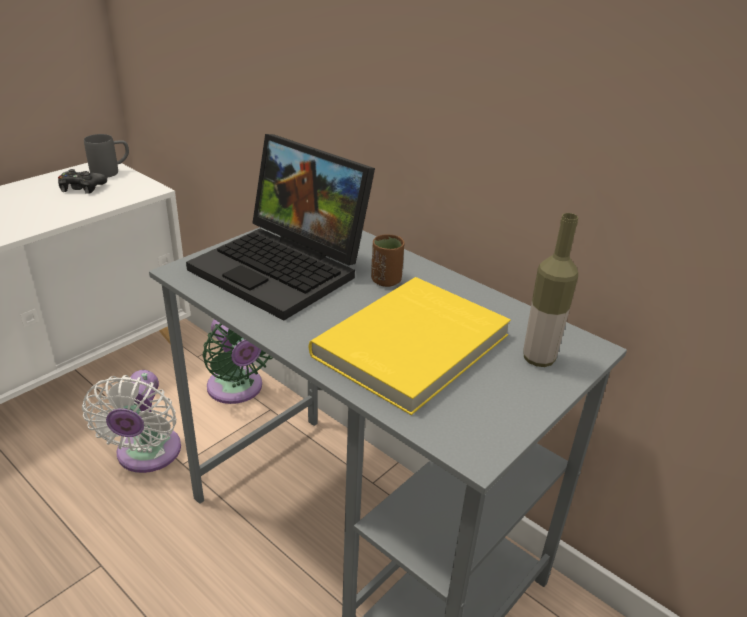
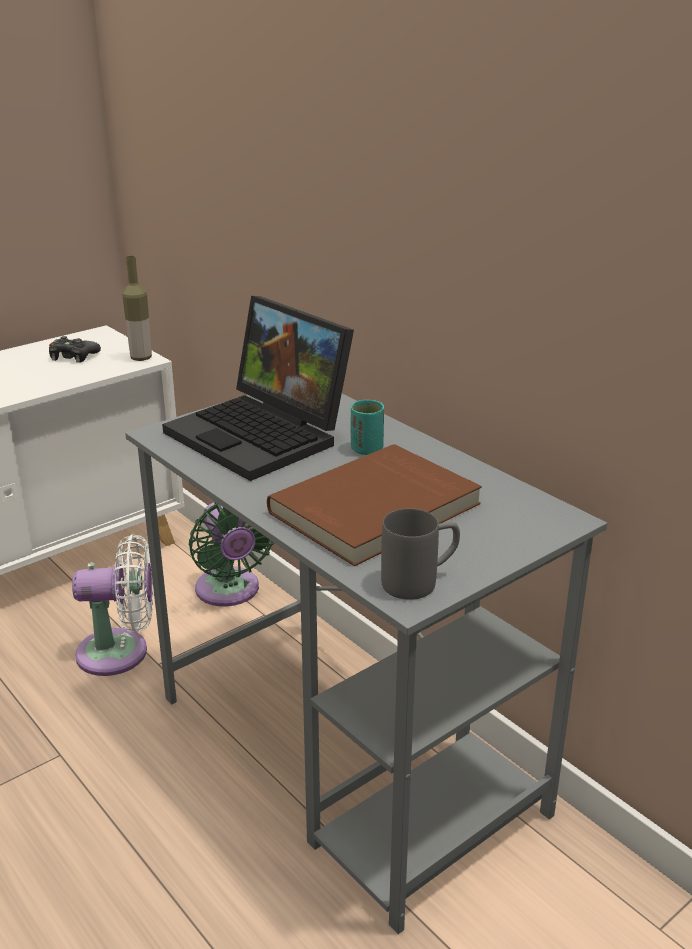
camera: 10 degrees right, 5 degrees down
white fan [82,370,181,473] -> white fan turned 105 degrees counterclockwise [72,534,153,676]
grey mug [84,134,129,178] -> grey mug moved to [381,508,460,600]
yellow book [309,277,511,415] -> brown book [267,444,482,566]
brown cup [371,234,404,287] -> turquoise cup [350,400,384,455]
bottle [523,213,578,367] -> bottle moved to [122,256,152,361]

